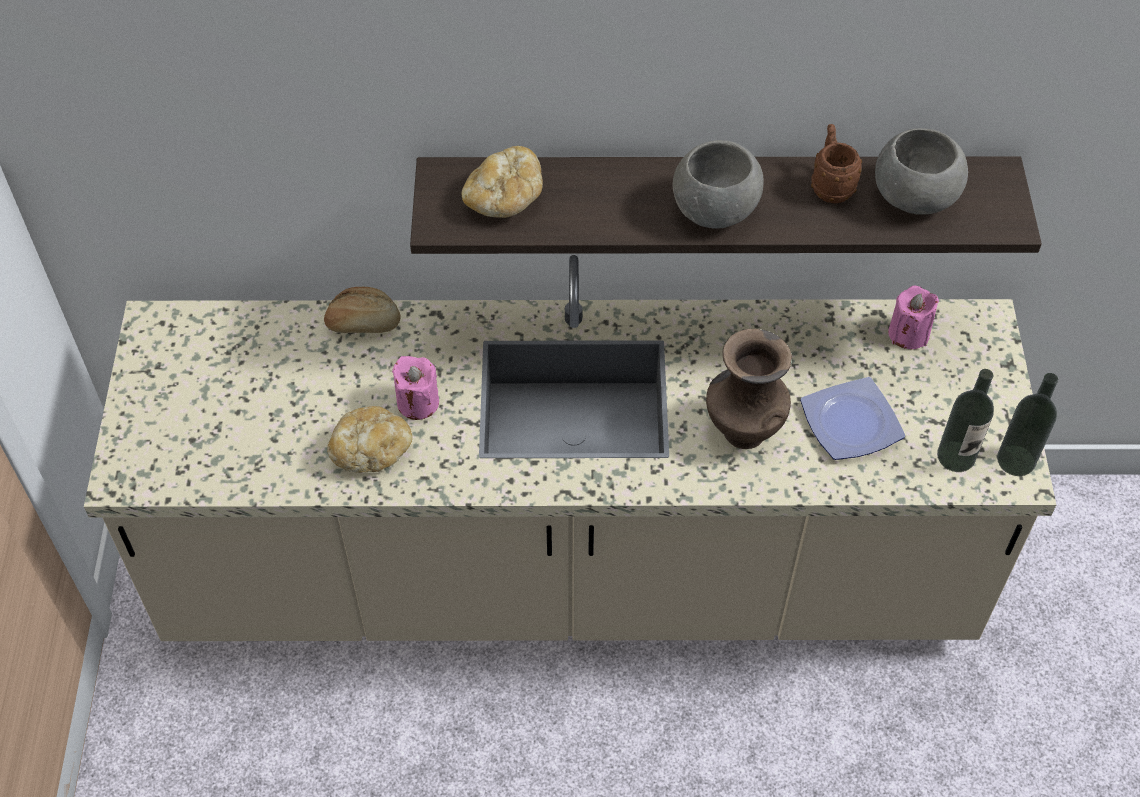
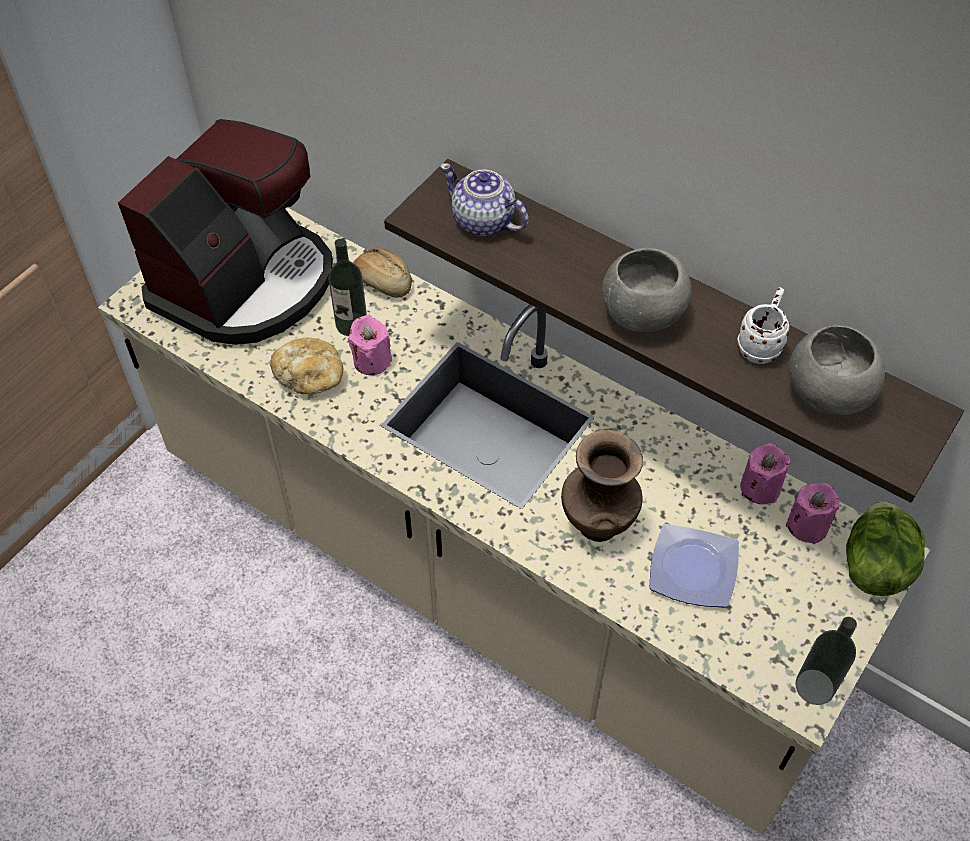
camera: 35 degrees right, 0 degrees up
bread [462,146,543,218] -> teapot [440,163,529,236]
brown mug [811,124,862,203] -> white mug [737,287,790,364]
bottle [937,369,994,472] -> bottle moved to [328,238,367,336]
none -> coffee machine [118,119,333,345]
none -> pink candle [740,443,791,505]
none -> lettuce [846,501,925,596]

